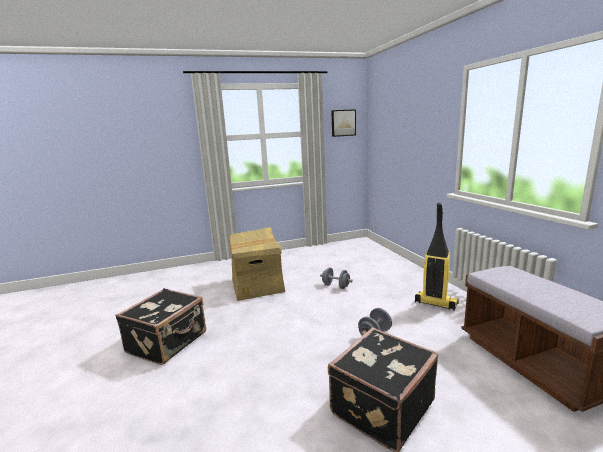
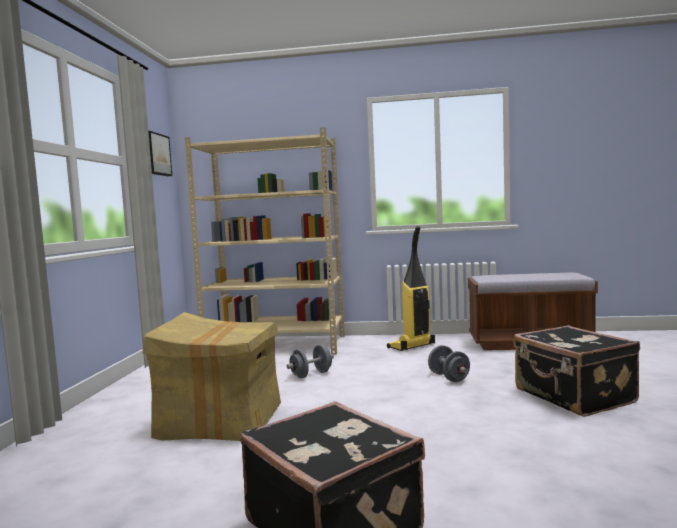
camera: 65 degrees left, 10 degrees down
none -> beige bookcase [185,127,345,355]

